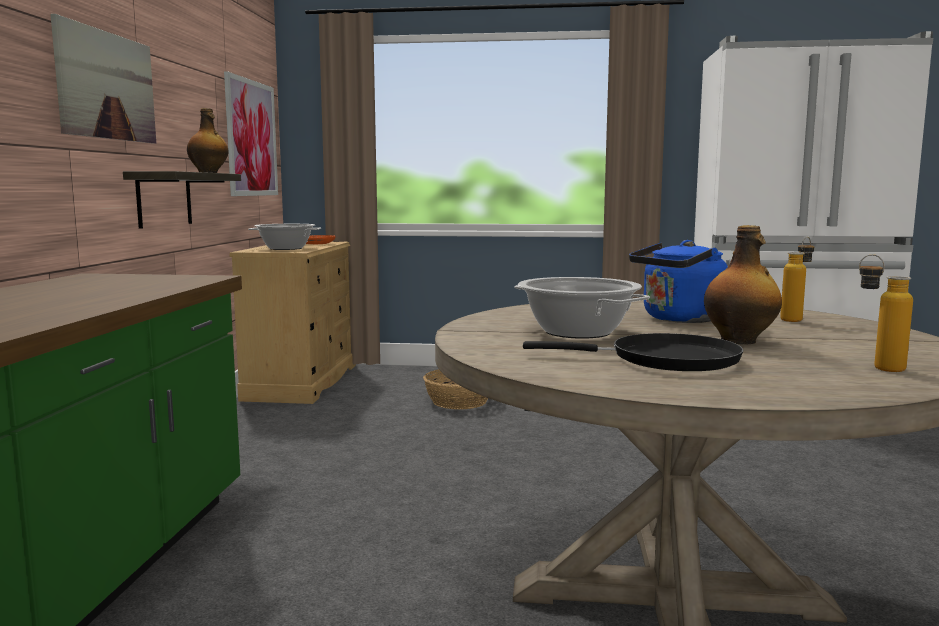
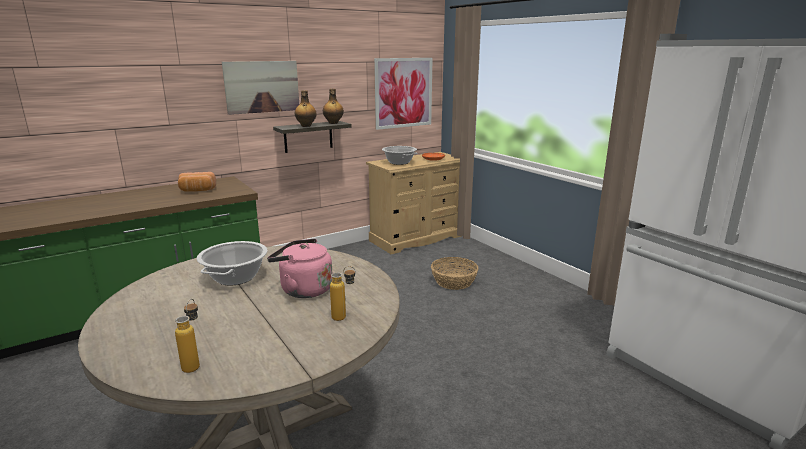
camera: 50 degrees right, 10 degrees up
black frying pan [523,333,744,371] -> none
blue kettle [629,240,728,323] -> pink kettle [267,239,332,298]
bottle [704,225,782,344] -> bottle moved to [295,90,317,127]
none -> bread [178,172,216,192]

